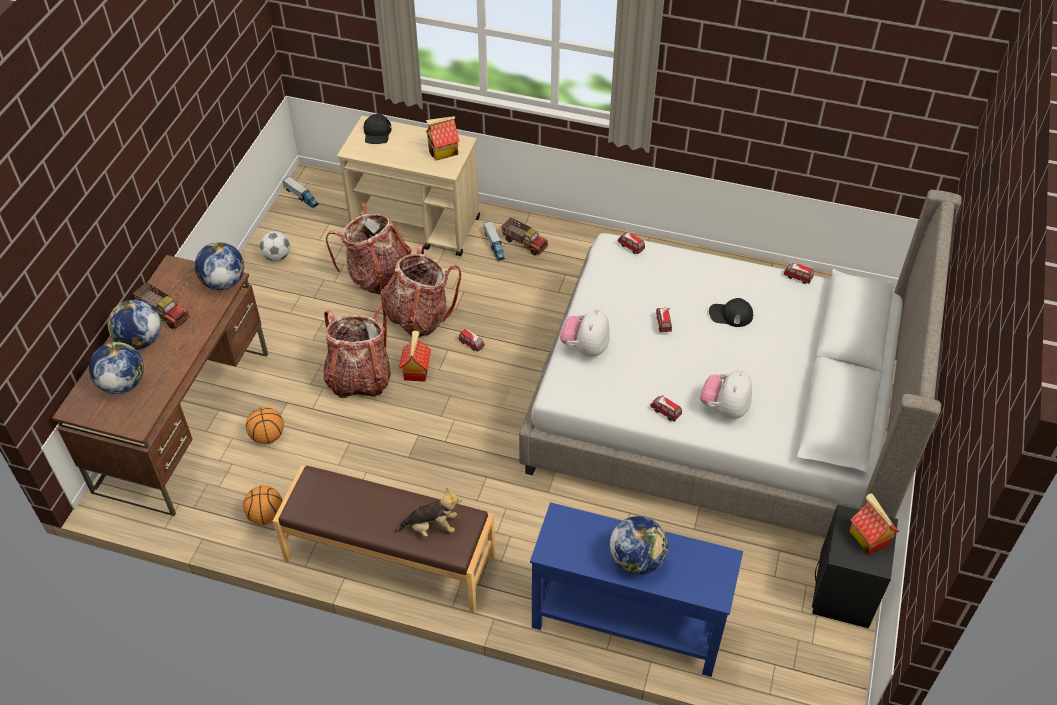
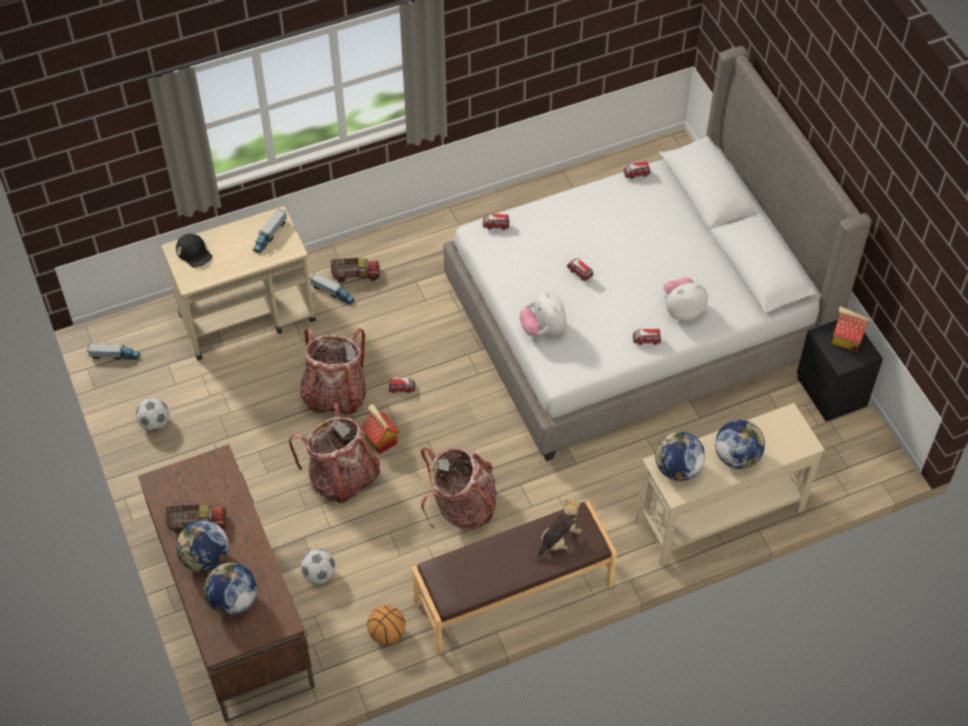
camera: 40 degrees left, 5 degrees up
globe [195,242,244,290] -> globe moved to [655,432,705,481]
basketball [246,407,284,444] -> football [301,549,335,584]
backpack [326,202,411,294] -> backpack moved to [421,448,497,529]
toy house [426,116,460,161] -> toy truck [253,208,287,254]
blue console table [530,502,743,677] -> beige console table [636,403,825,567]
plush toy [700,370,752,419] -> plush toy turned 90 degrees clockwise [663,277,708,321]
black cap [709,298,753,327] -> none

